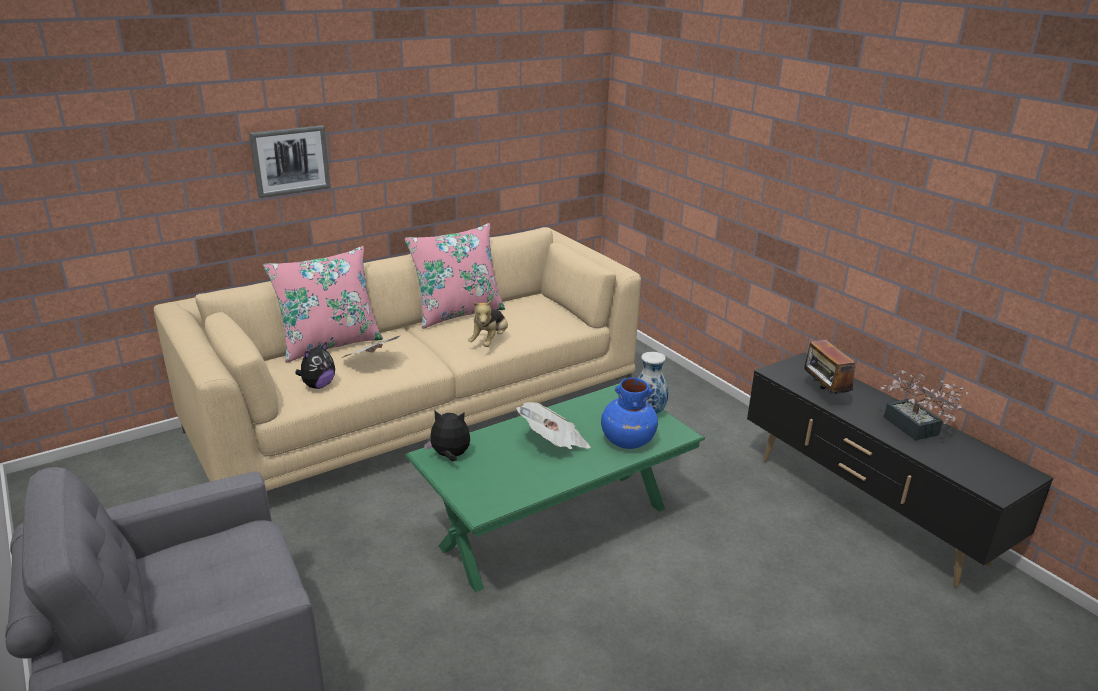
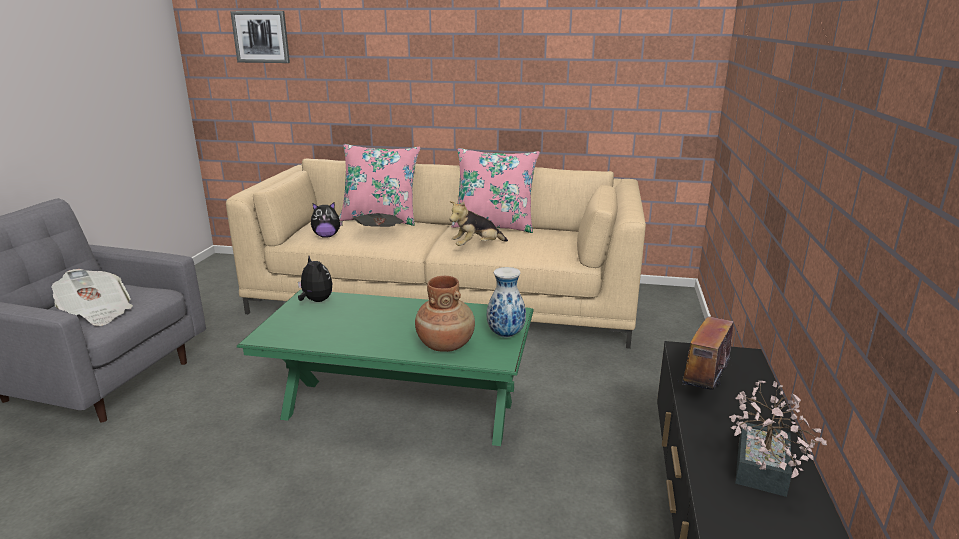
camera: 45 degrees right, 5 degrees down
picture [249,125,331,198] -> picture moved to [230,11,290,63]
newspaper [516,402,591,449] -> newspaper moved to [51,269,133,326]
blue vase [601,377,658,449] -> brown vase [415,276,475,352]

